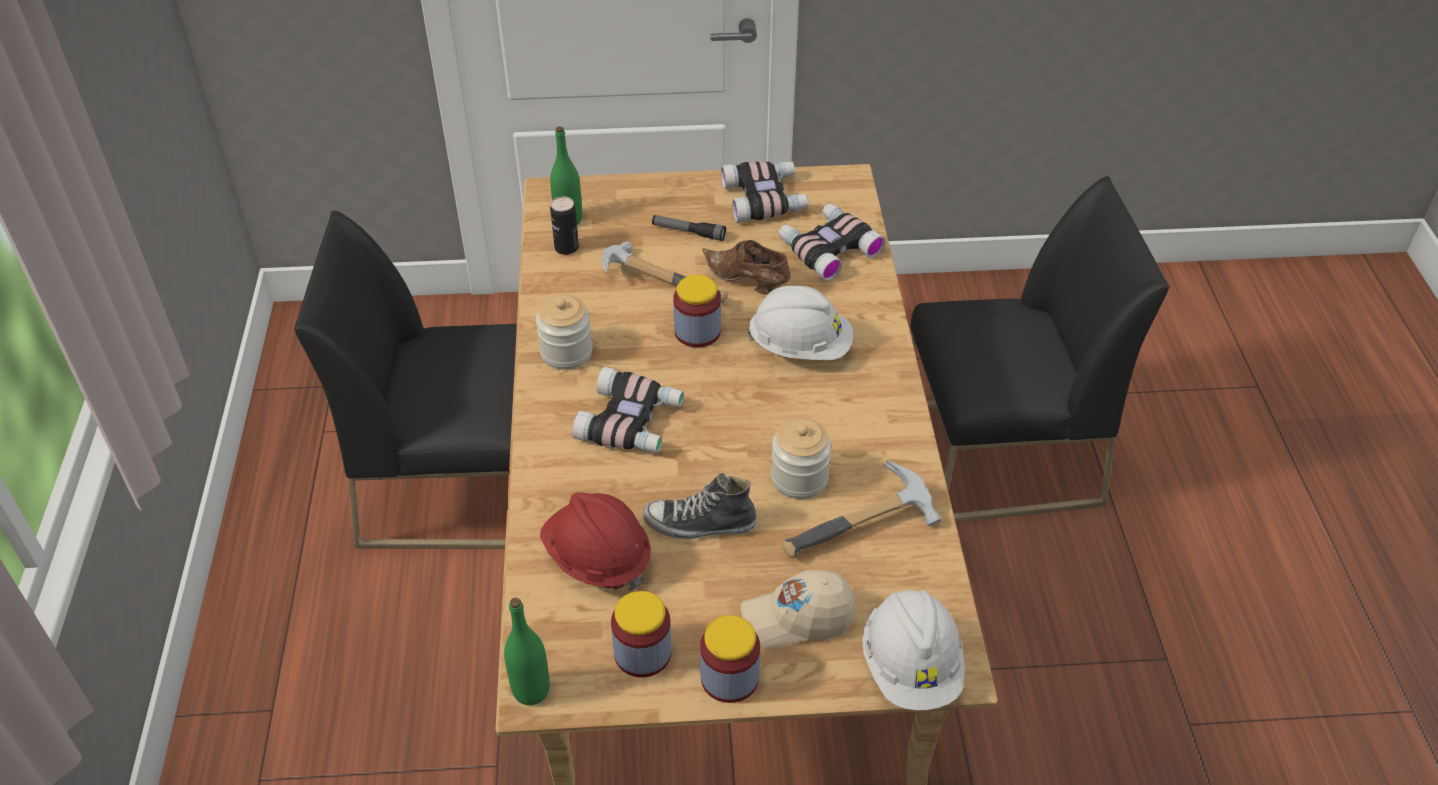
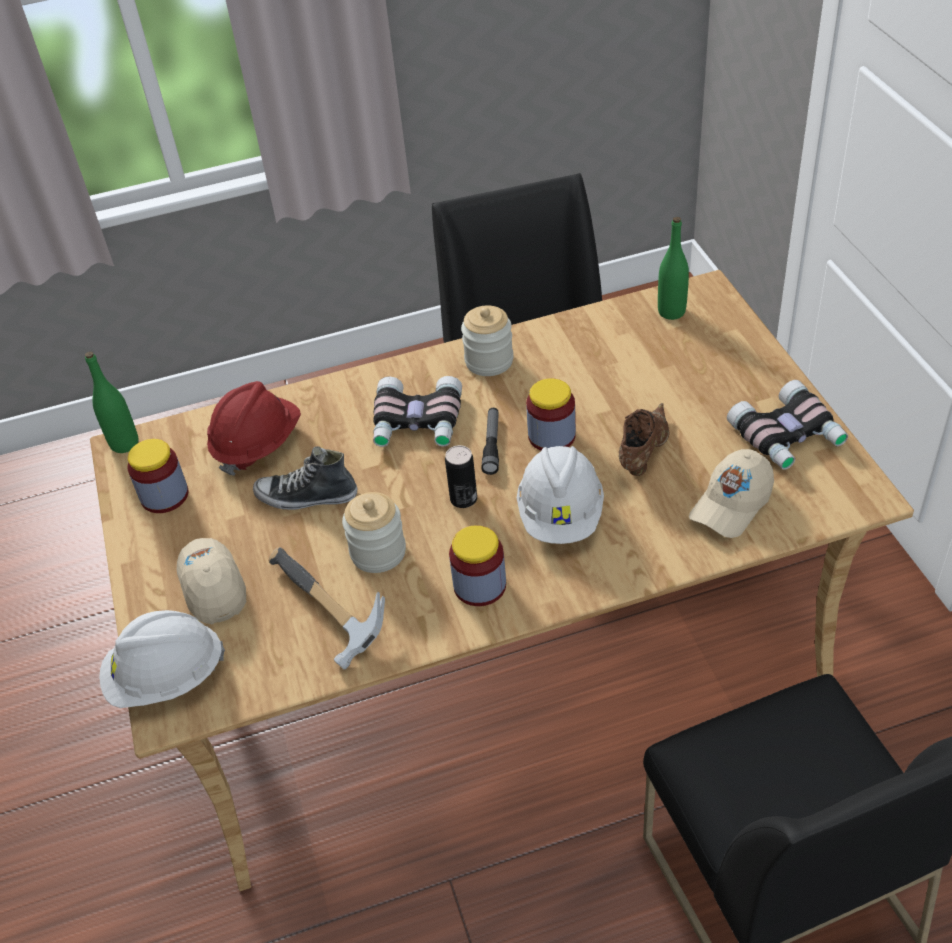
camera: 80 degrees right, 0 degrees up
can [550,196,579,255] -> can moved to [445,445,477,508]
hammer [602,241,727,303] -> none
shoe [643,473,757,539] -> shoe turned 75 degrees counterclockwise [253,446,357,510]
flashlight [652,215,726,241] -> flashlight moved to [481,408,499,475]
jar [700,615,760,703] -> jar moved to [449,525,506,606]
binoculars [778,203,886,281] -> beige cap [689,449,774,538]

